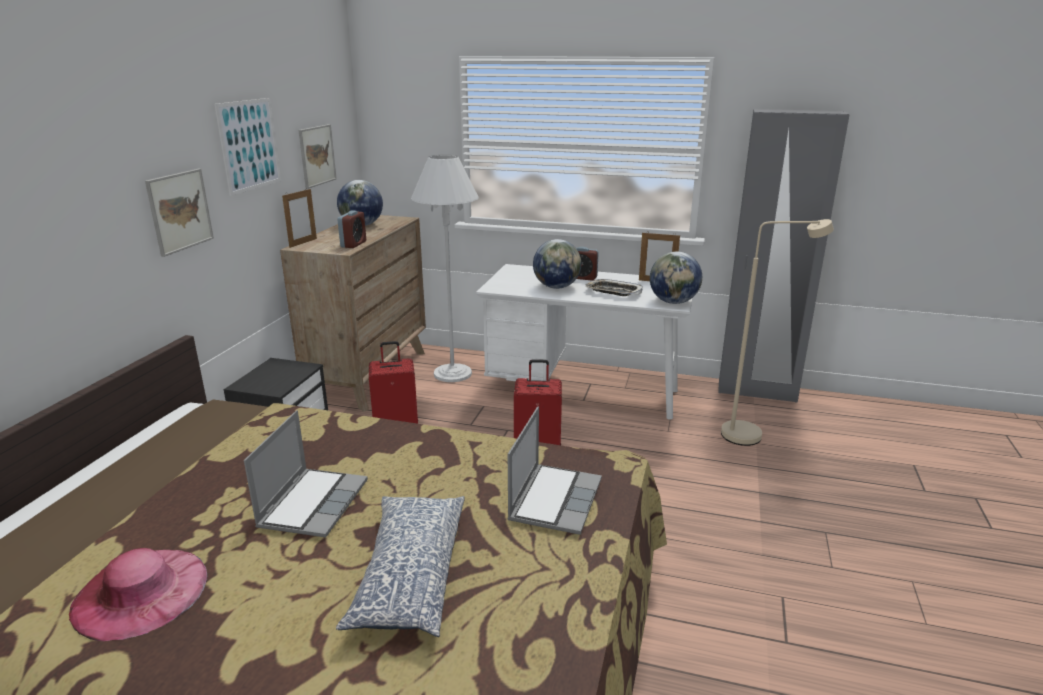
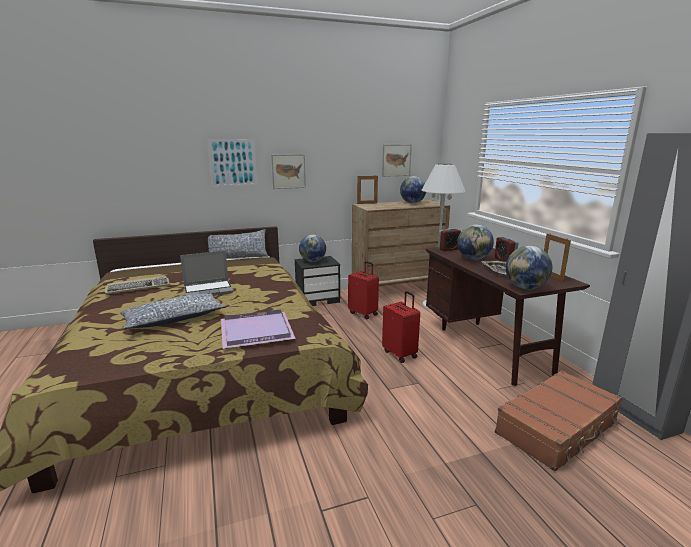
camera: 55 degrees right, 5 degrees down
pink hat [69,548,207,641] -> keyboard [105,276,170,294]
picture [214,98,281,196] -> picture moved to [207,139,258,187]
alarm clock [337,211,366,248] -> alarm clock moved to [438,228,461,251]
white desk [476,264,693,420] -> brown desk [426,247,590,386]
laptop [508,406,602,535] -> purple tray [221,309,296,349]
beige floor lamp [721,219,834,446] -> brown suitcase [495,370,622,472]
none -> pillow [208,229,268,259]
none -> globe [299,234,326,262]

